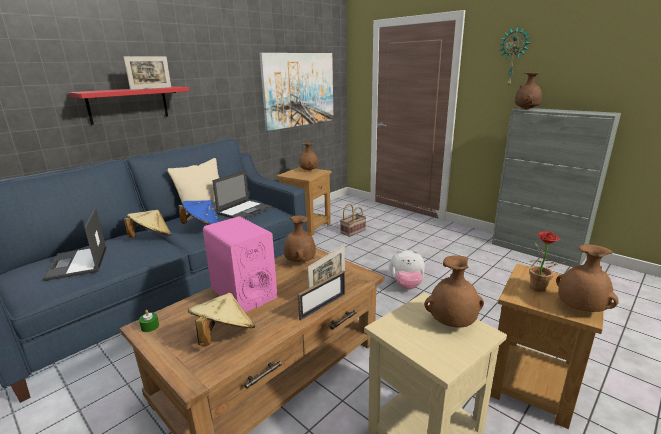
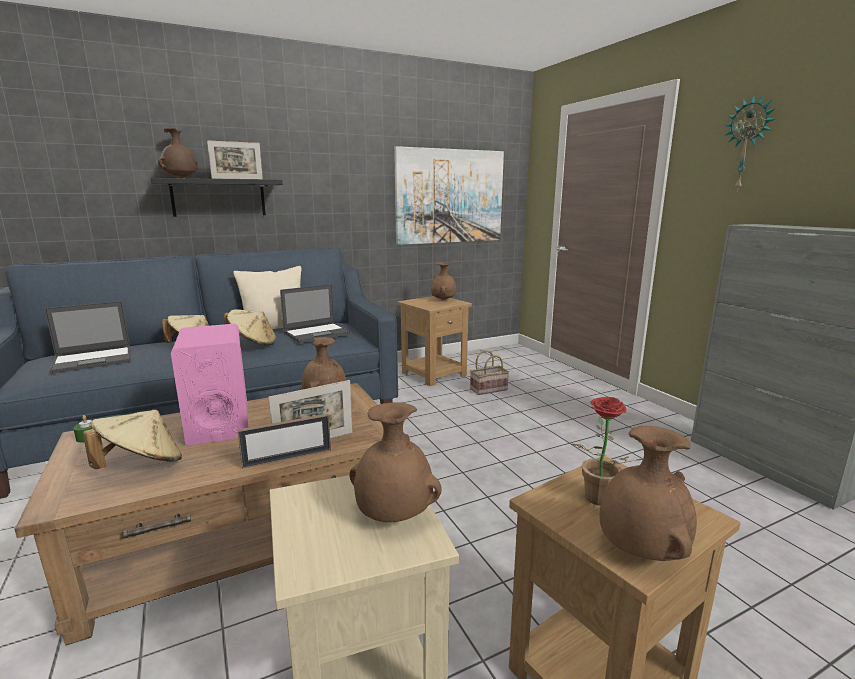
camera: 20 degrees right, 5 degrees down
laptop [43,208,107,281] -> laptop turned 120 degrees counterclockwise [44,301,131,374]
red shelf [69,86,190,125] -> black shelf [150,178,283,217]
blue hat [178,200,221,225] -> beige hat [224,309,276,345]
plush toy [389,250,425,290] -> none
brown vase [515,72,542,110] -> brown vase moved to [158,128,198,178]

